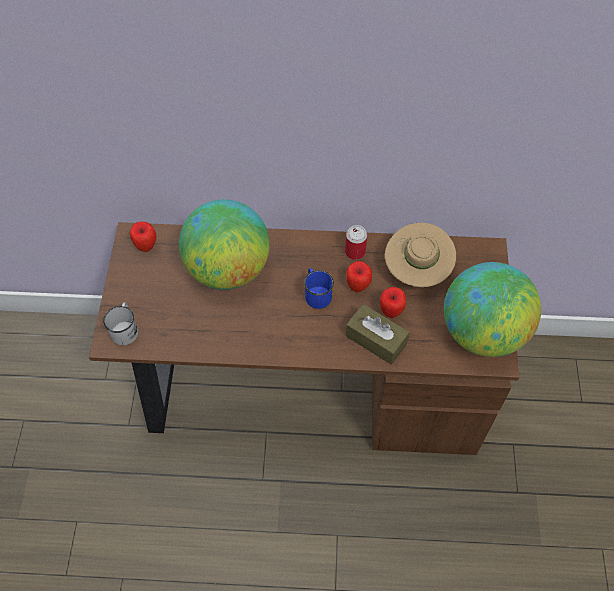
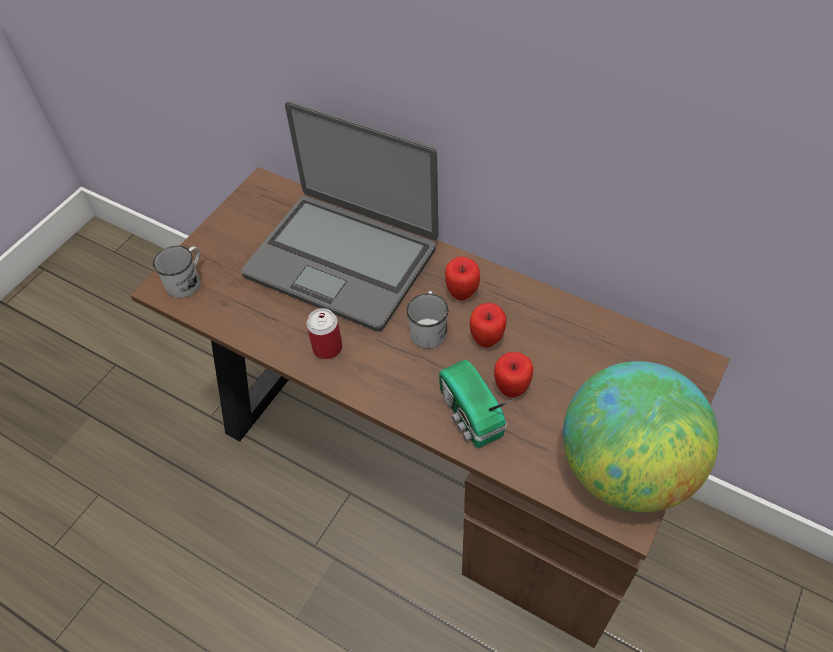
camera: 30 degrees right, 5 degrees down
apple [130,221,156,252] -> apple moved to [445,256,480,301]
globe [179,199,270,290] -> laptop [241,101,438,331]
blue mug [304,268,334,309] -> white mug [407,291,449,349]
can [345,225,367,260] -> can moved to [306,308,342,359]
brown tissue box [345,304,410,364] -> radio [439,360,513,448]
beige hat [385,223,456,287] -> none

